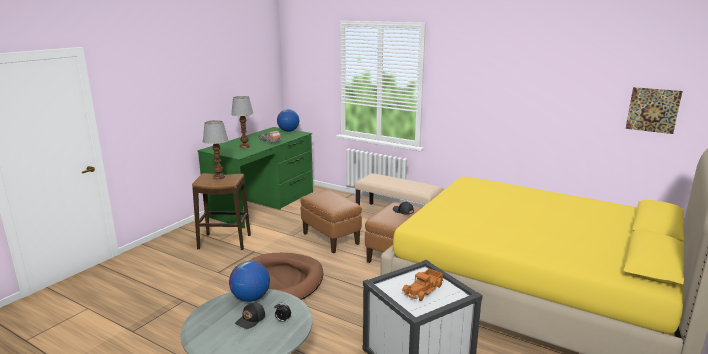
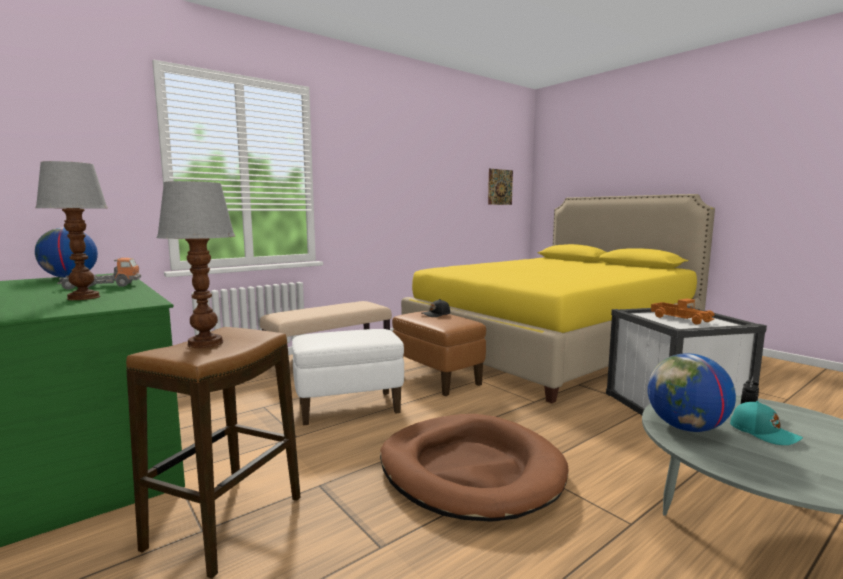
camera: 70 degrees left, 10 degrees down
black cap [235,302,265,329] -> turquoise cap [730,401,803,445]
brown ottoman [300,190,362,253] -> white ottoman [292,329,404,425]

